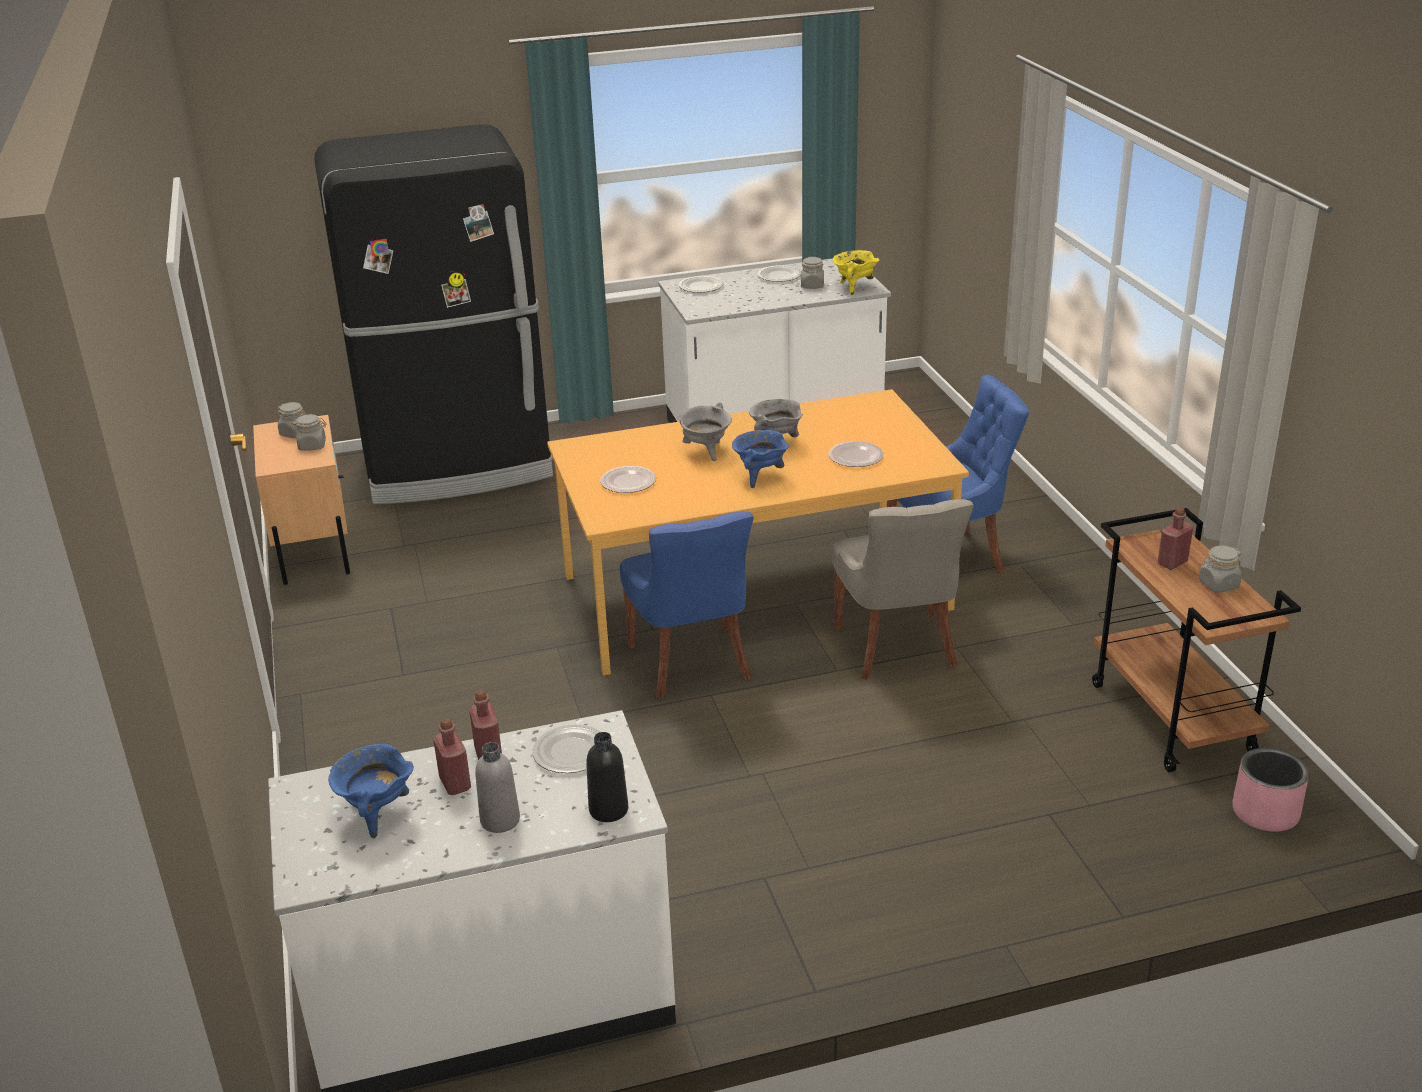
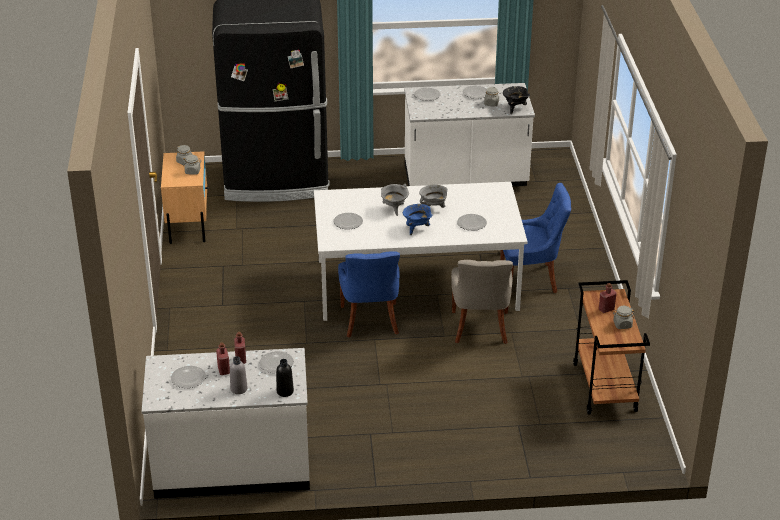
camera: 10 degrees right, 5 degrees up
blue cooking pot [328,744,414,838] -> plate [171,366,206,388]
orange dining table [547,389,969,676] -> white dining table [314,182,528,321]
yellow cooking pot [832,250,879,295] -> black cooking pot [503,86,530,114]
pink planter [1233,748,1309,832] -> none

